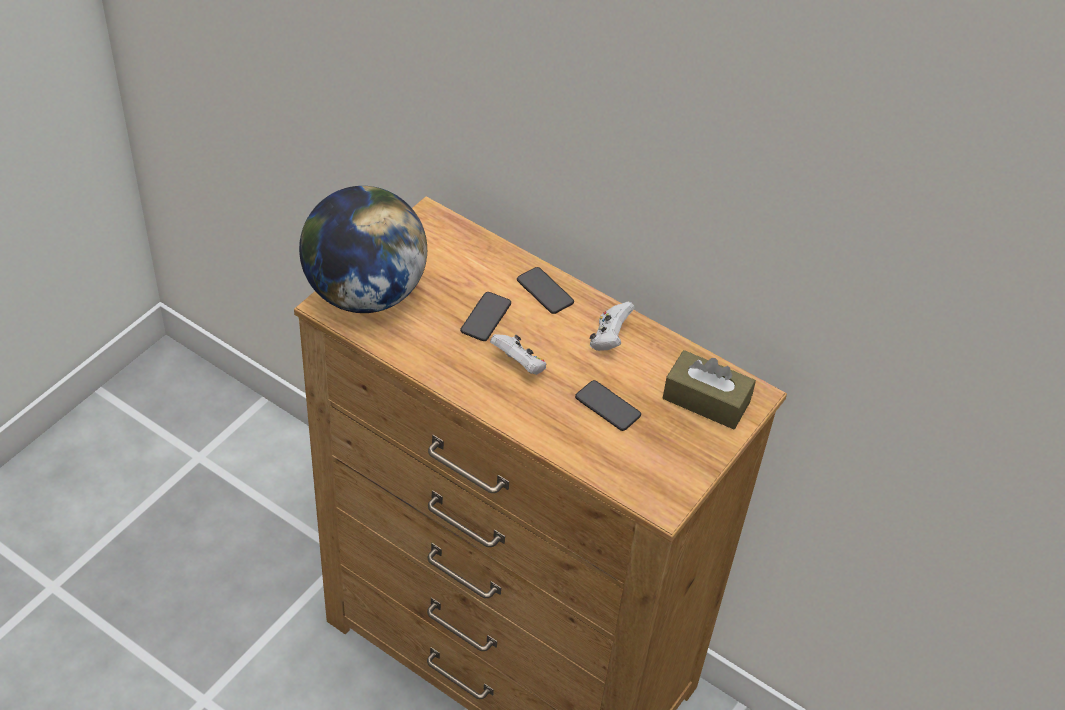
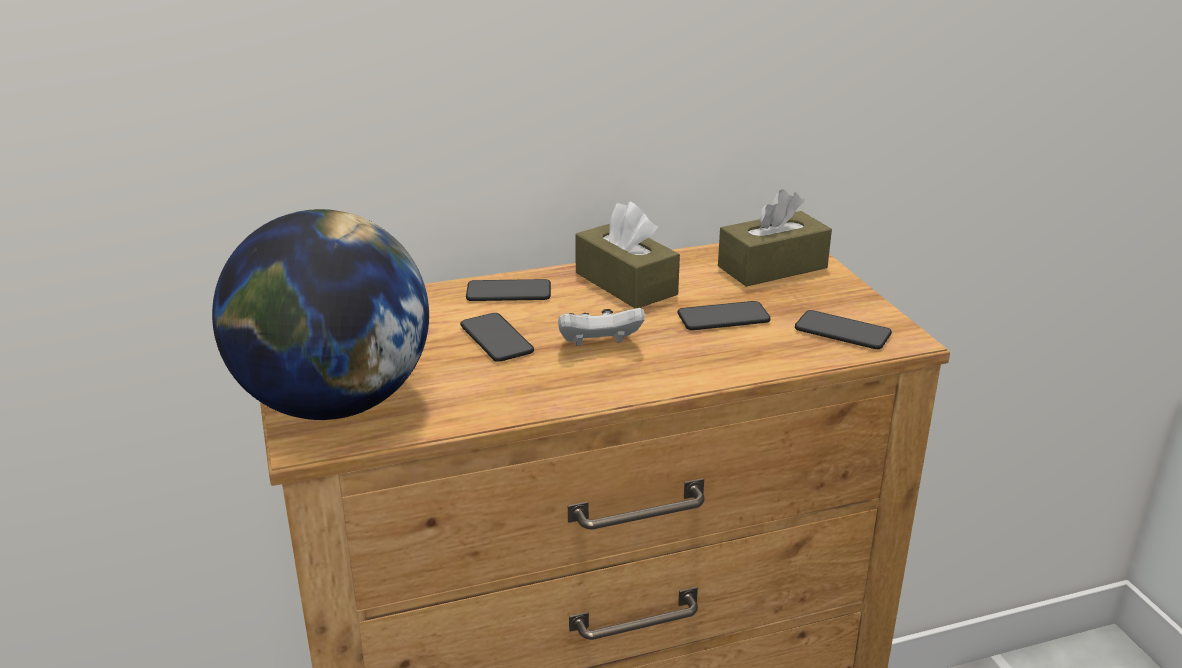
camera: 50 degrees left, 20 degrees down
white game controller [590,302,635,351] -> brown tissue box [575,202,680,309]
none -> phone [795,310,892,349]

